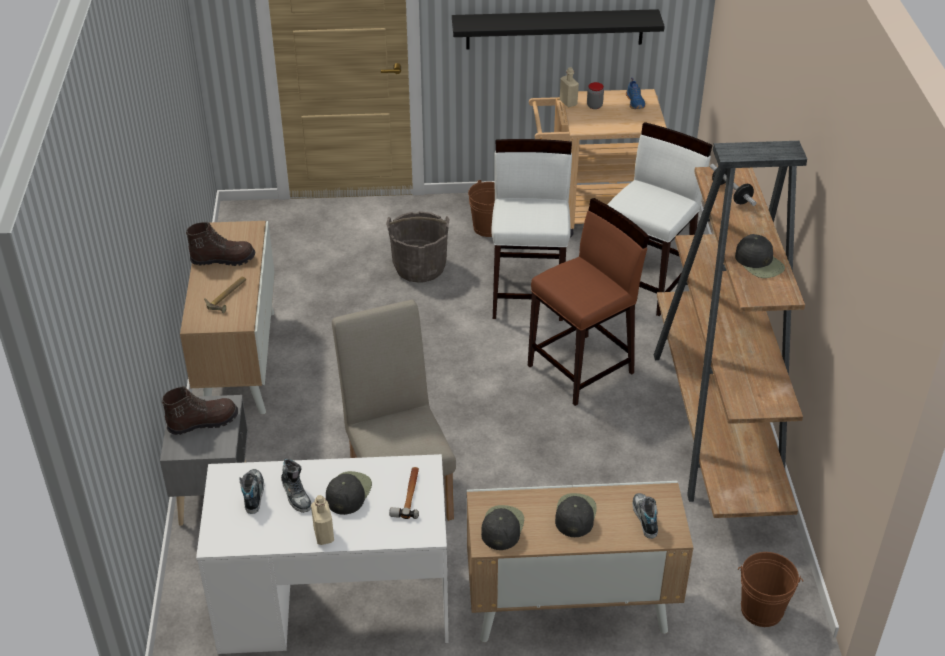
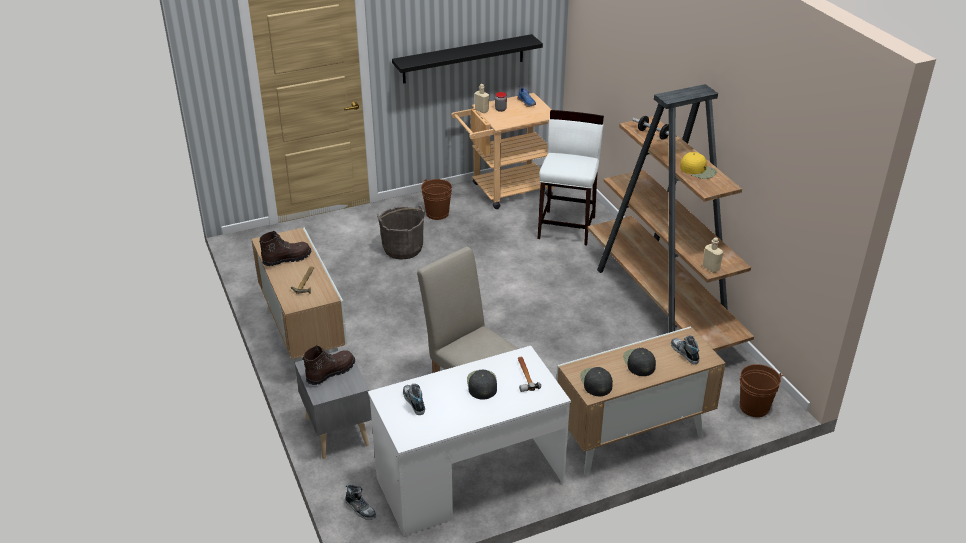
camera: 20 degrees left, 5 degrees down
shoe [281,458,311,513] -> shoe moved to [345,485,376,520]
beige bottle [311,495,334,545] -> beige bottle moved to [702,237,723,273]
white stool [491,139,572,321] -> none
brown stool [528,198,649,406] -> none
black cap [735,234,785,278] -> yellow cap [680,152,717,179]

